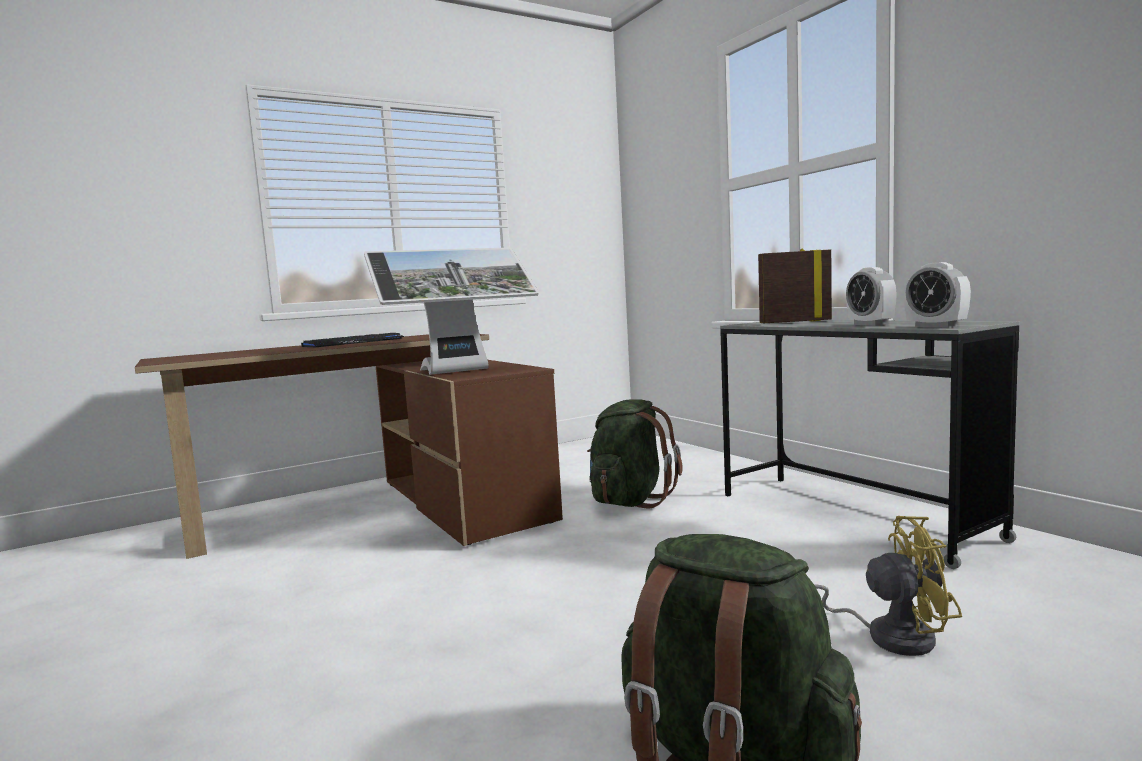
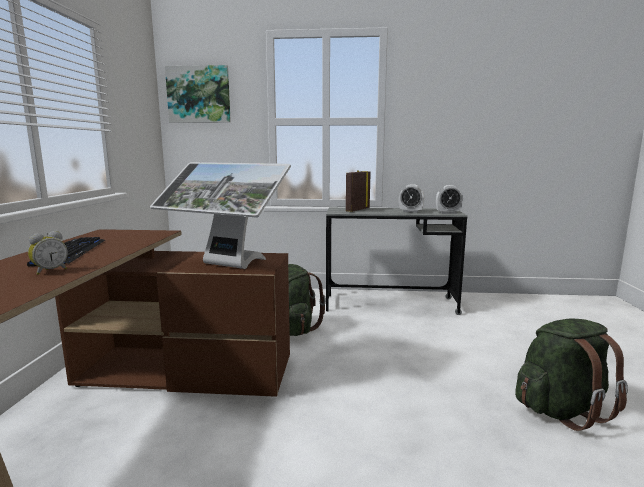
camera: 55 degrees left, 5 degrees up
monitor [364,247,539,375] -> monitor turned 105 degrees clockwise [150,162,291,269]
yellow fan [815,516,963,656] -> none
none -> alarm clock [28,231,68,275]
none -> picture [165,65,231,123]

